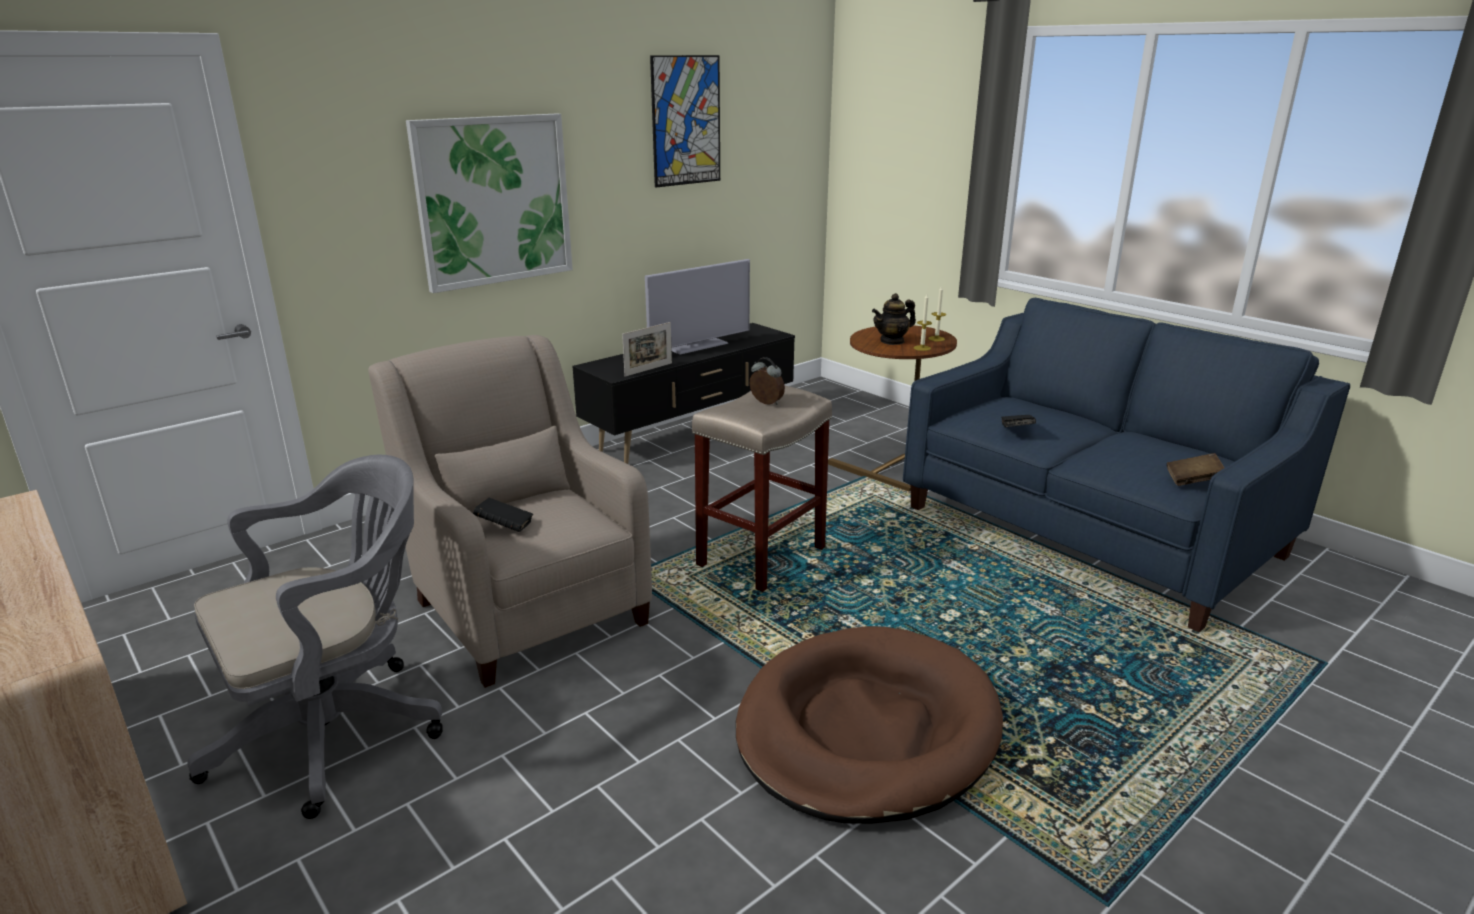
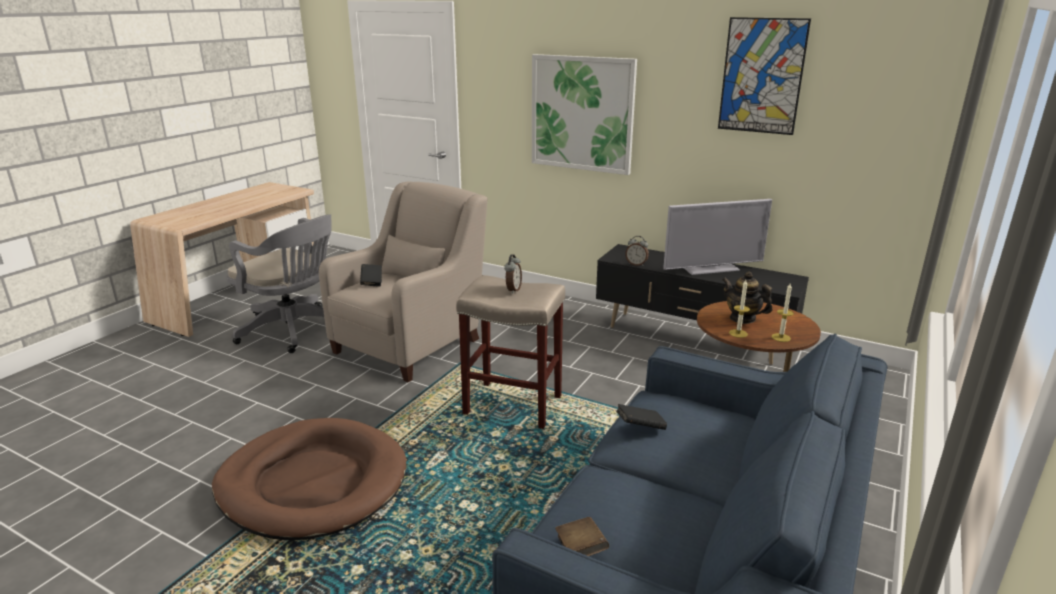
camera: 70 degrees right, 0 degrees up
picture frame [622,322,672,377] -> alarm clock [625,236,649,266]
television [645,259,750,355] -> television turned 45 degrees counterclockwise [663,199,772,275]

